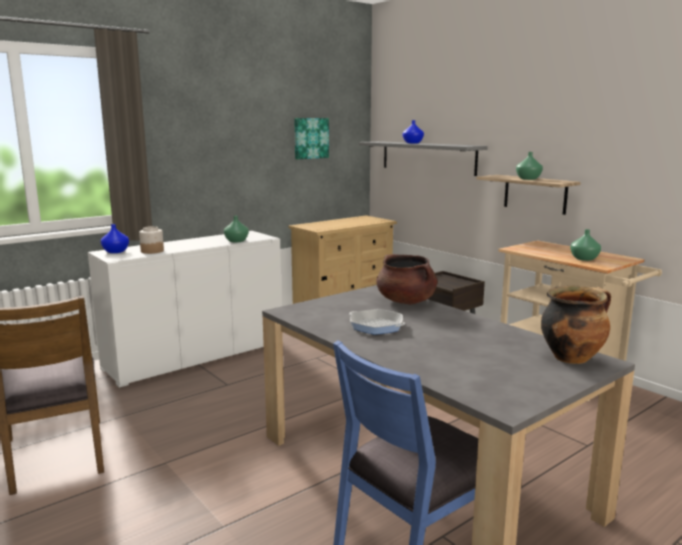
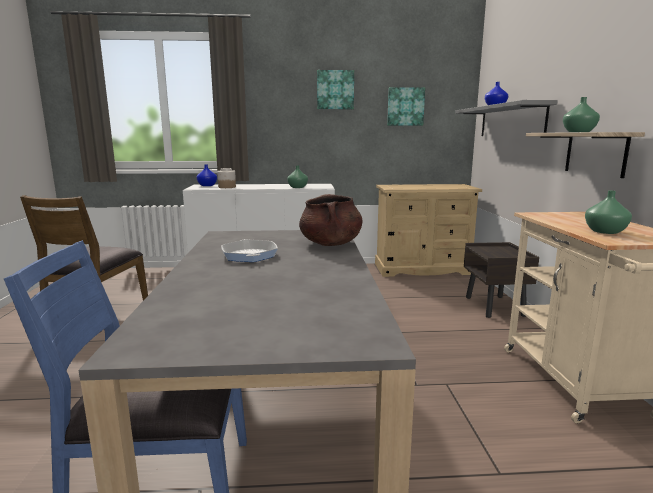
camera: 35 degrees right, 0 degrees up
cooking pot [541,286,611,364] -> none
none -> picture [317,70,354,109]

